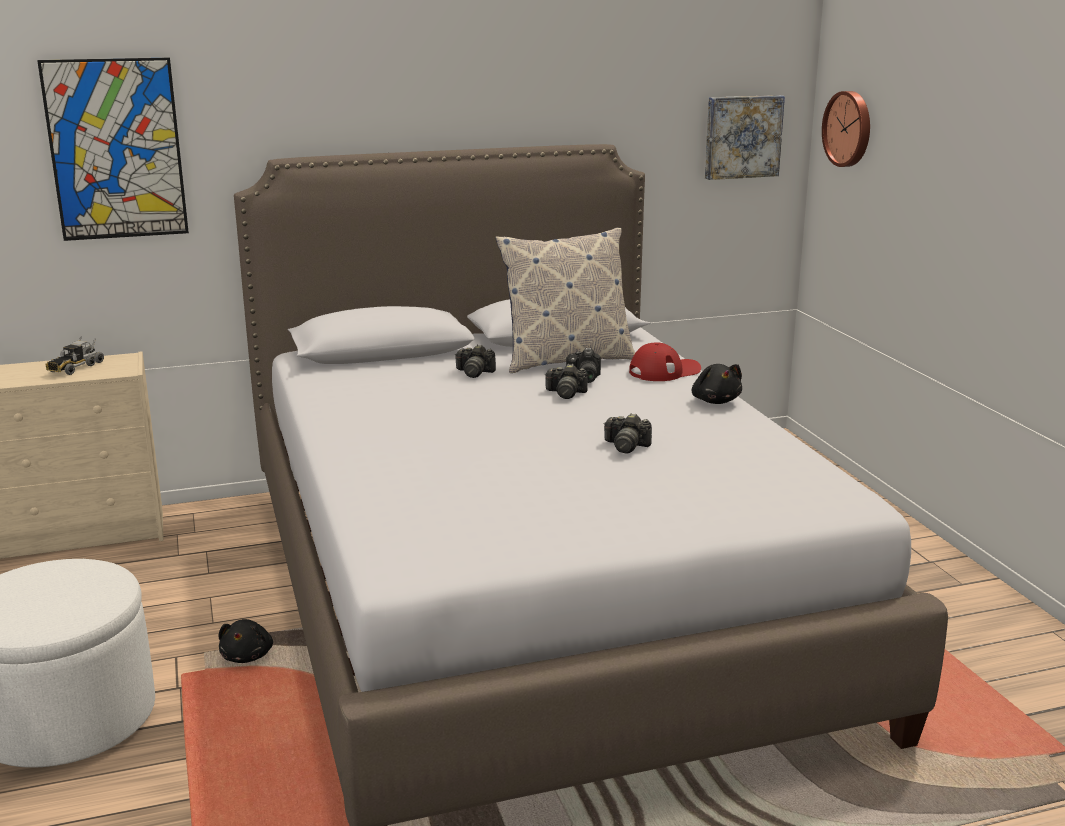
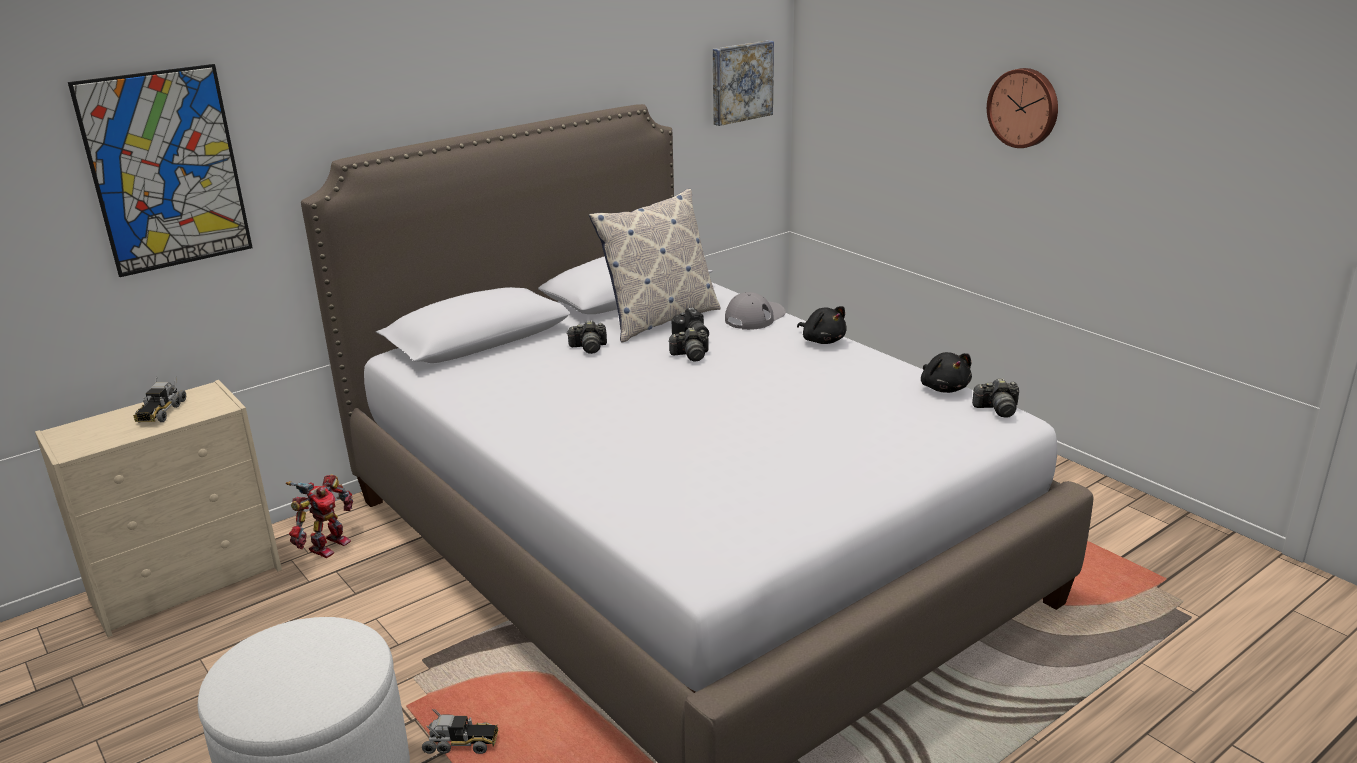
camera: 20 degrees left, 5 degrees up
black plush toy [218,619,273,663] -> black plush toy moved to [921,352,972,393]
camera [603,413,652,453] -> camera moved to [972,378,1019,418]
red cap [629,342,701,381] -> grey cap [725,292,786,330]
wall clock [822,91,870,167] -> wall clock moved to [987,68,1058,148]
none -> toy robot [286,474,353,558]
none -> toy truck [422,709,498,754]

